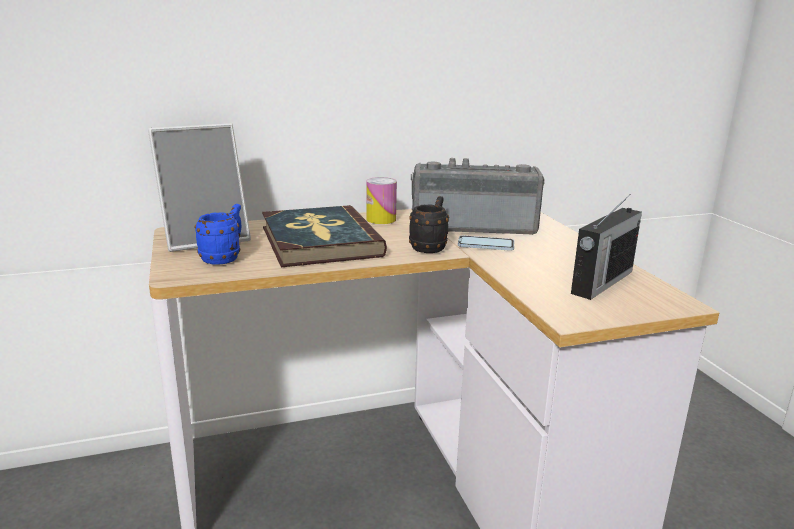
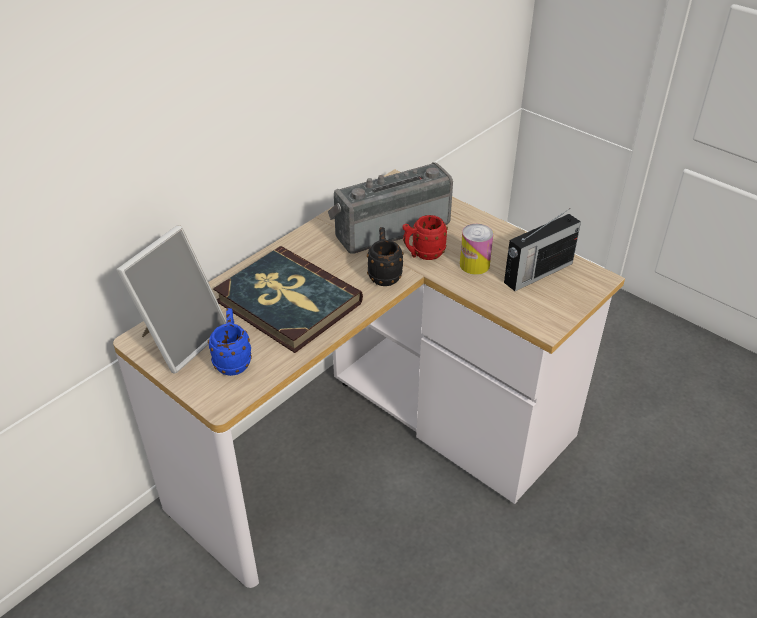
camera: 30 degrees left, 20 degrees up
can [366,177,397,224] -> can moved to [460,224,494,275]
phone [458,236,514,251] -> red mug [402,215,448,260]
radio [571,194,642,300] -> radio turned 45 degrees clockwise [504,209,581,291]

